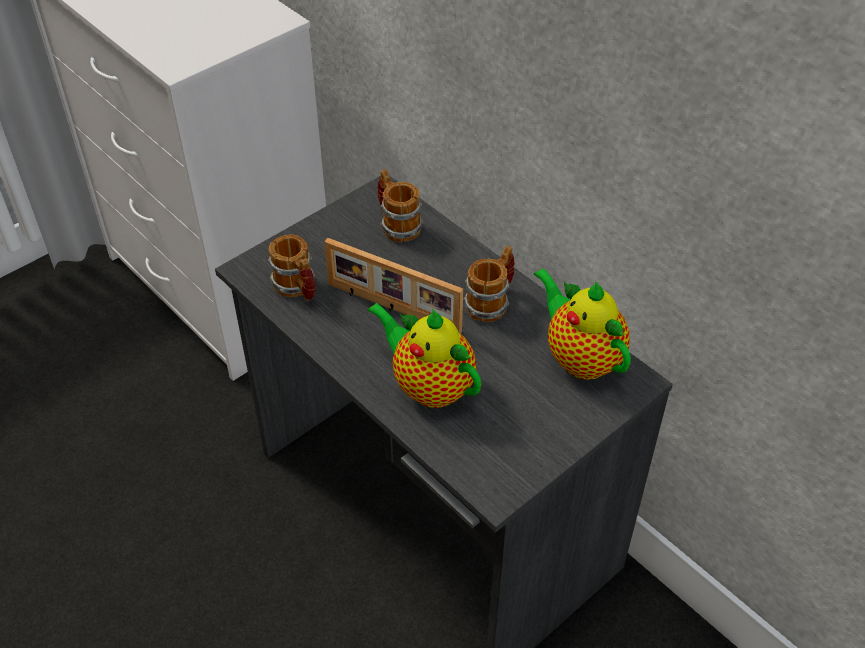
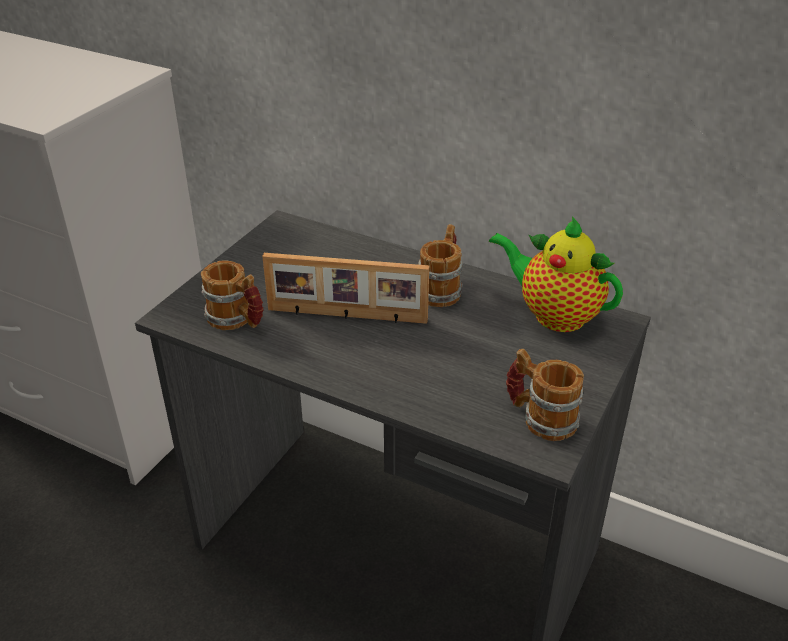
camera: 20 degrees left, 10 degrees down
teapot [367,302,481,408] -> none
mug [377,169,423,242] -> mug moved to [506,349,584,441]

